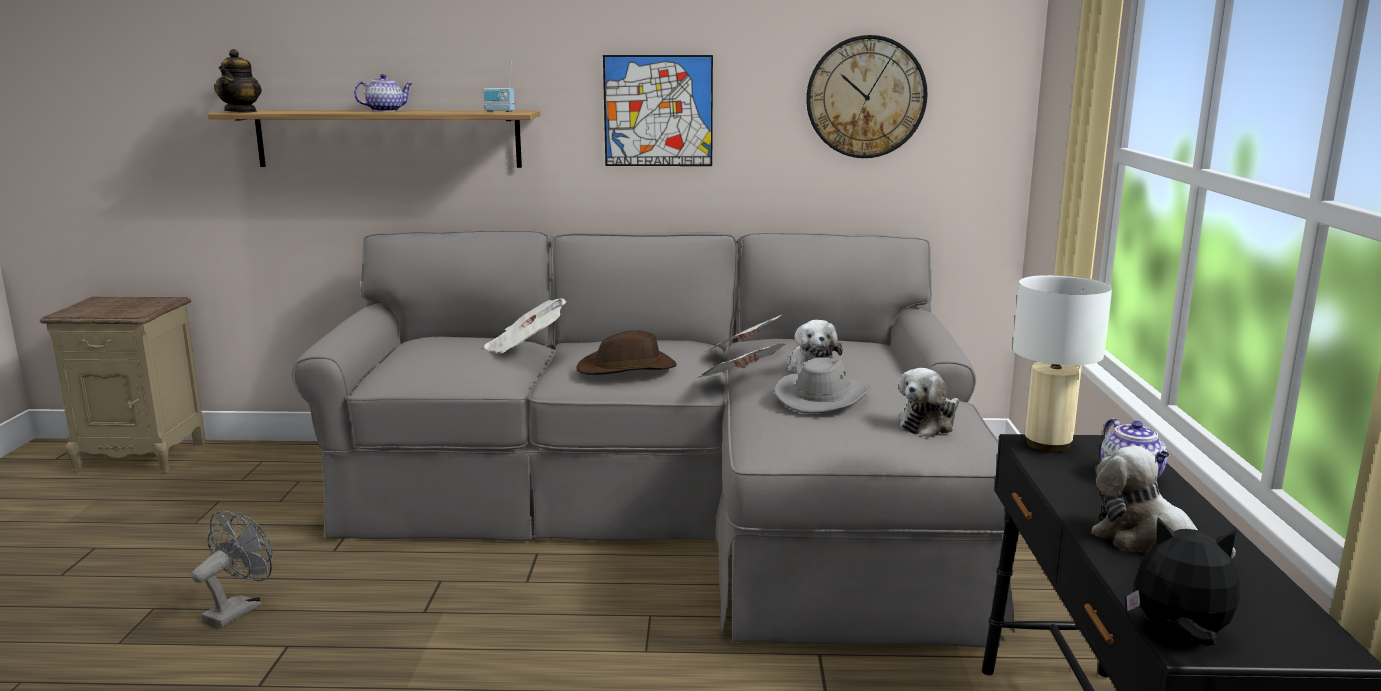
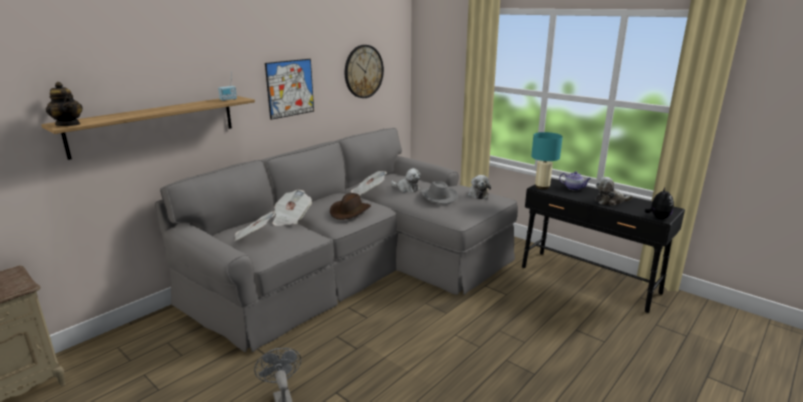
camera: 50 degrees left, 5 degrees up
teapot [354,74,413,112] -> none
newspaper [698,343,785,378] -> newspaper moved to [234,211,275,242]
white table lamp [1013,275,1112,453] -> turquoise table lamp [532,132,563,189]
plush toy [1126,517,1240,646] -> plush toy turned 135 degrees clockwise [644,187,674,219]

